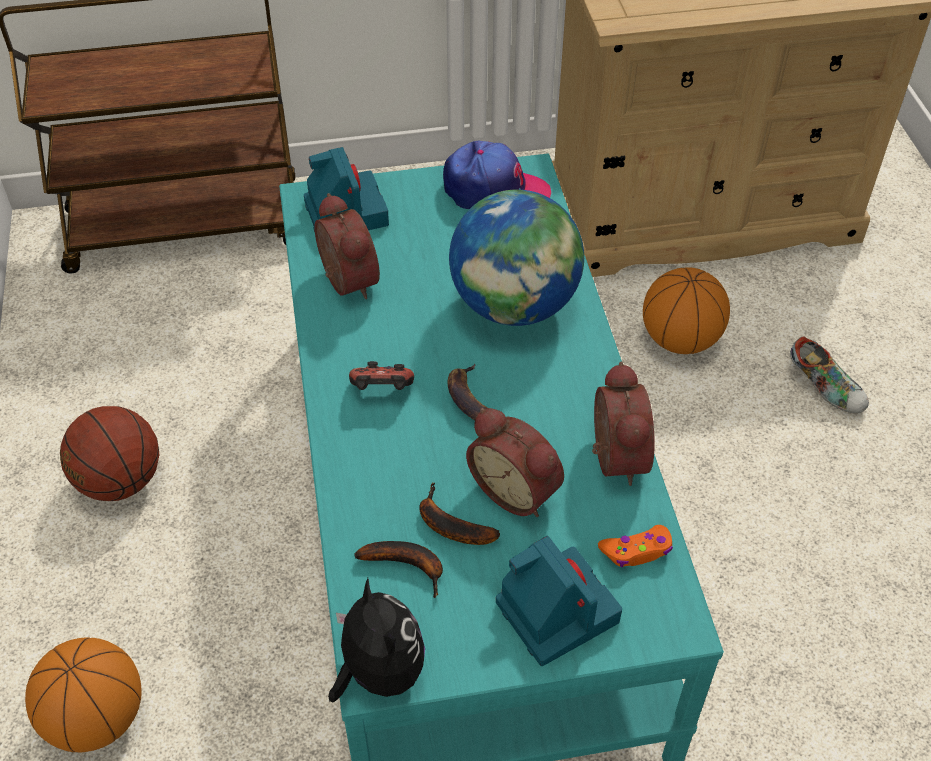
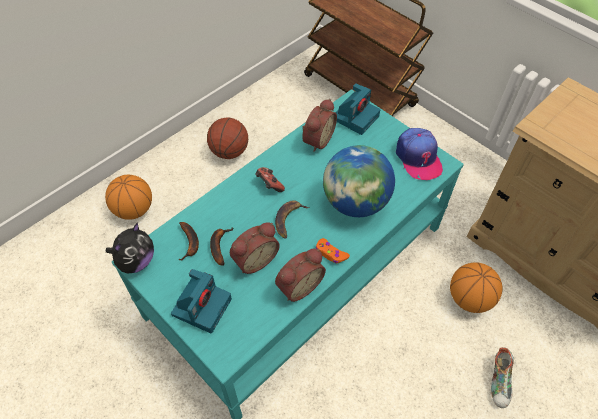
camera: 55 degrees right, 5 degrees up
alarm clock [466,408,564,517] -> alarm clock turned 135 degrees counterclockwise [230,222,280,274]
orange game controller [598,525,673,567] -> orange game controller moved to [316,238,350,263]

